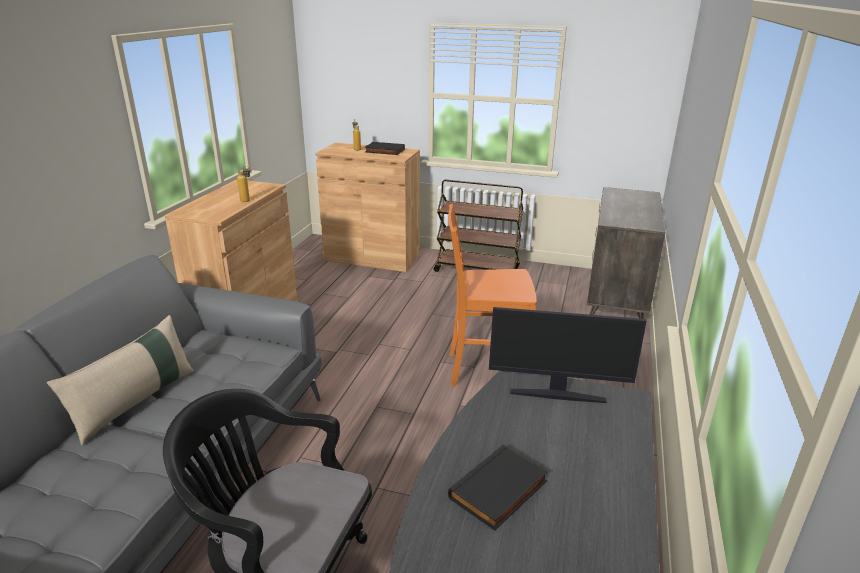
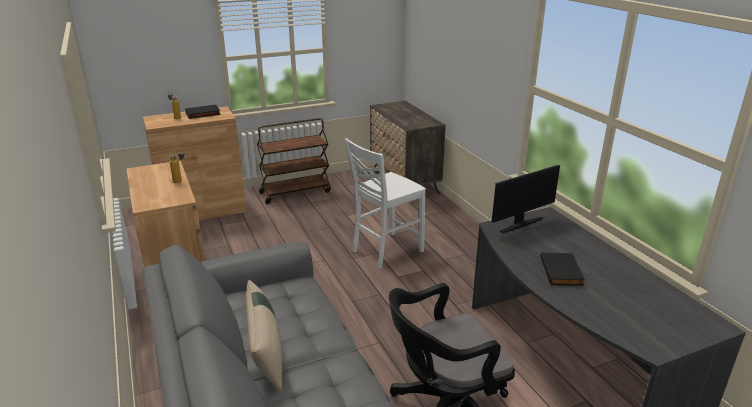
camera: 40 degrees left, 0 degrees up
orange chair [448,204,537,386] -> white chair [345,138,426,269]

